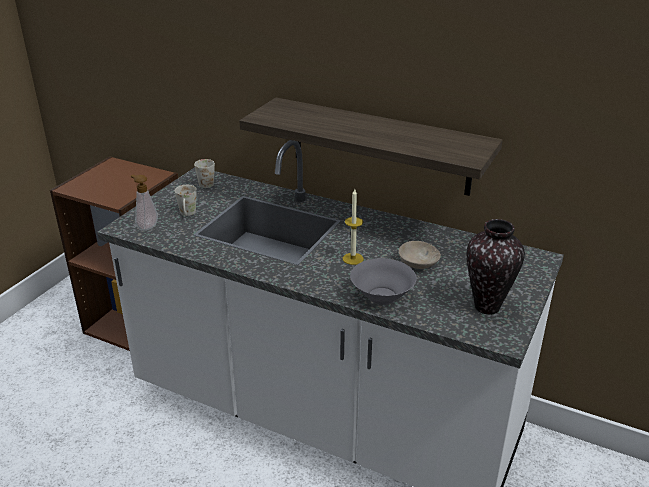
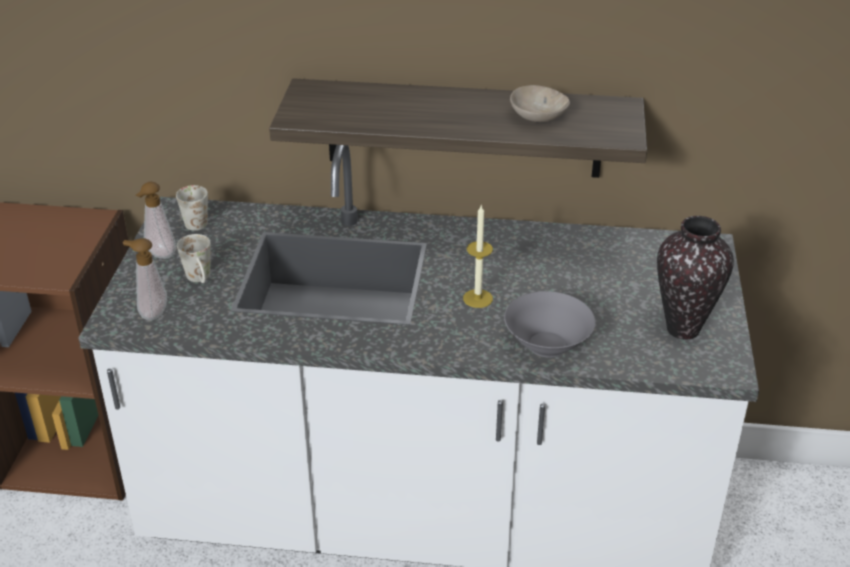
camera: 20 degrees left, 5 degrees up
beige bowl [399,241,441,269] -> beige bowl moved to [510,85,570,122]
none -> soap dispenser [136,182,176,259]

